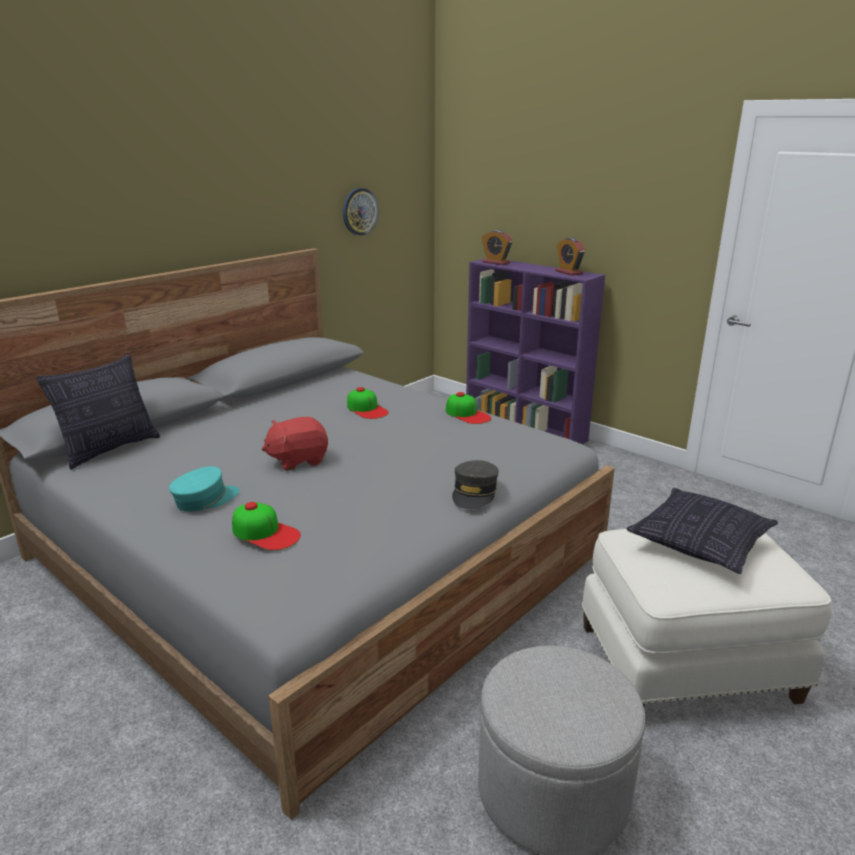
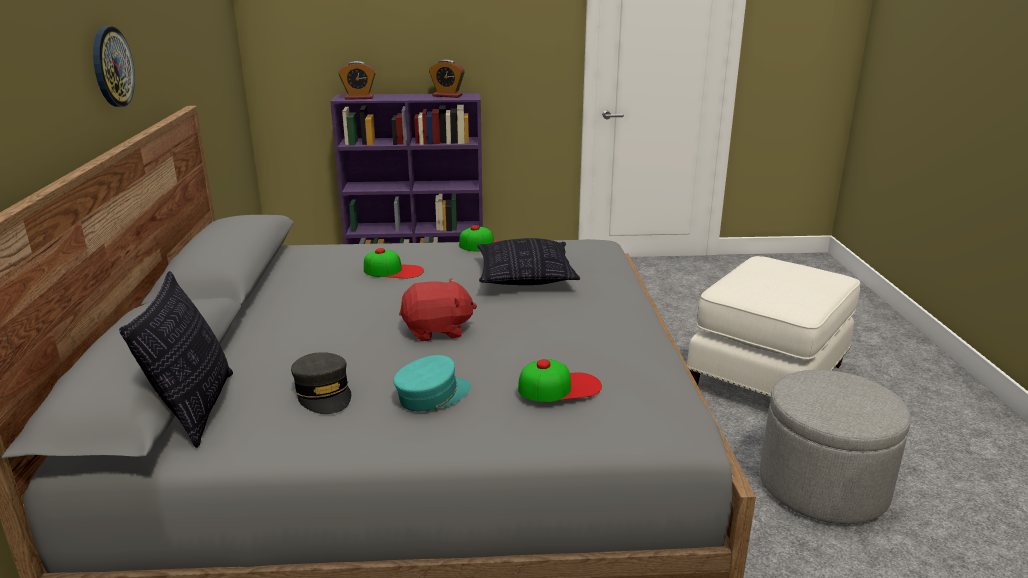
camera: 45 degrees left, 0 degrees up
turquoise cap [169,466,240,512] -> turquoise cap turned 45 degrees clockwise [393,355,471,411]
red plush toy [262,417,328,471] -> red plush toy turned 120 degrees counterclockwise [399,278,477,341]
wall clock [343,188,378,236] -> wall clock moved to [93,26,135,107]
grey cap [452,460,499,510] -> grey cap moved to [291,352,351,414]
pillow [626,488,778,574] -> pillow moved to [477,238,580,285]

